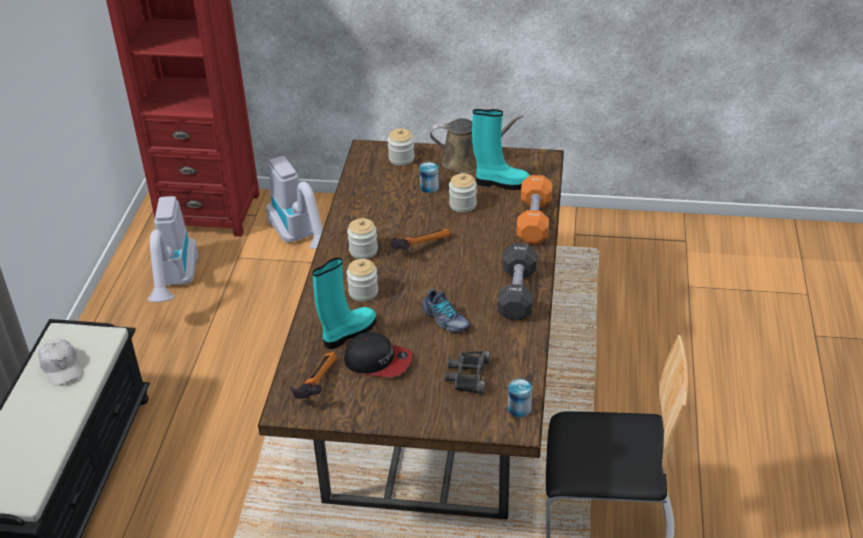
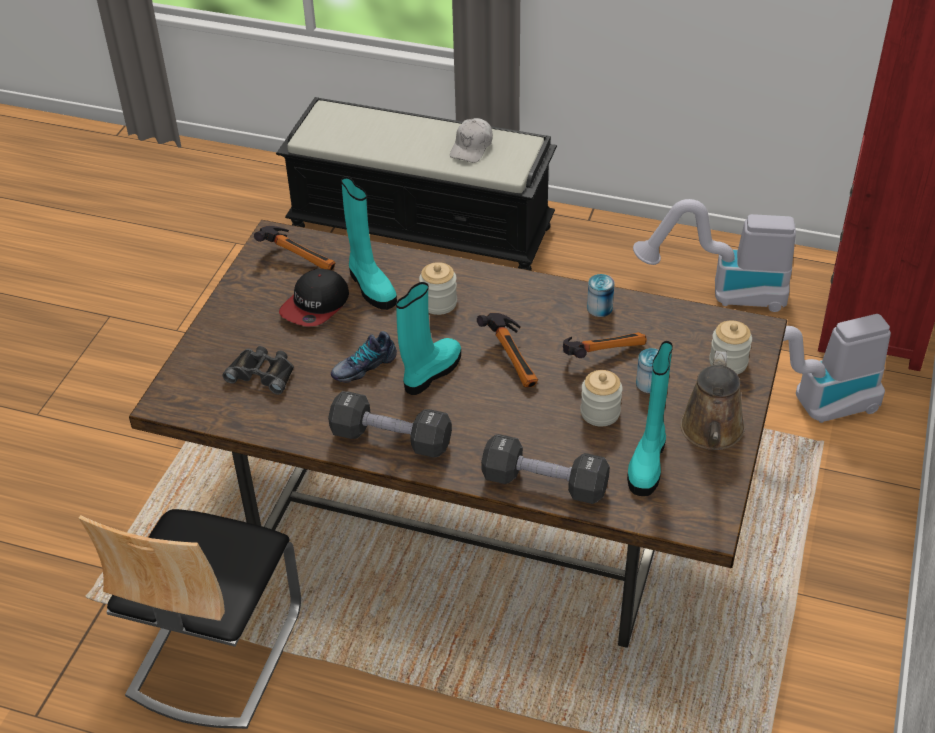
camera: 100 degrees right, 5 degrees up
white cap [39,339,83,386] -> white cap turned 45 degrees counterclockwise [450,118,493,163]
jar [347,218,378,259] -> none
can [508,378,532,417] -> can moved to [587,274,615,317]
orange dumbbell [516,175,552,244] -> black dumbbell [481,434,610,504]
none -> turquoise boot [396,282,461,395]
none -> hammer [563,332,647,358]

